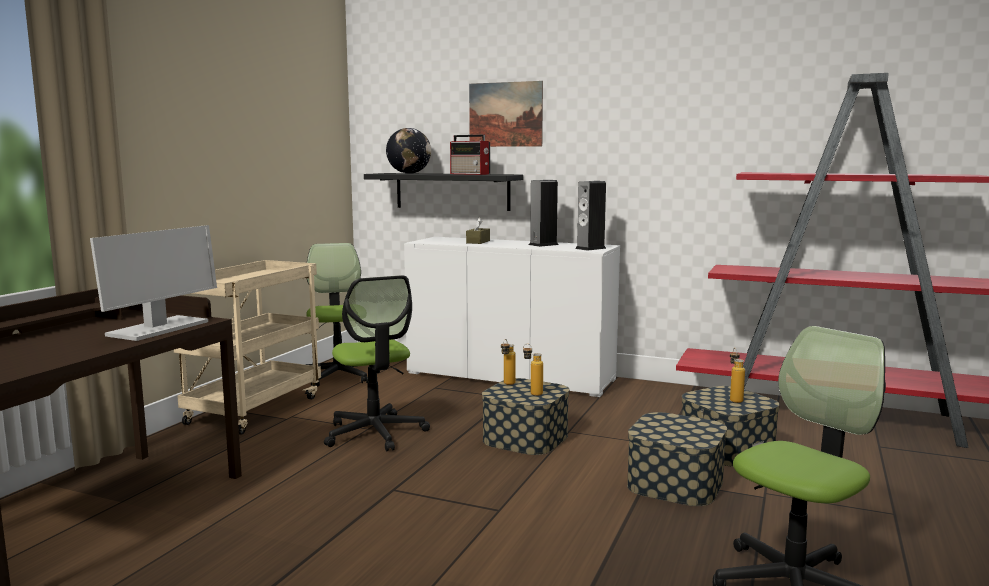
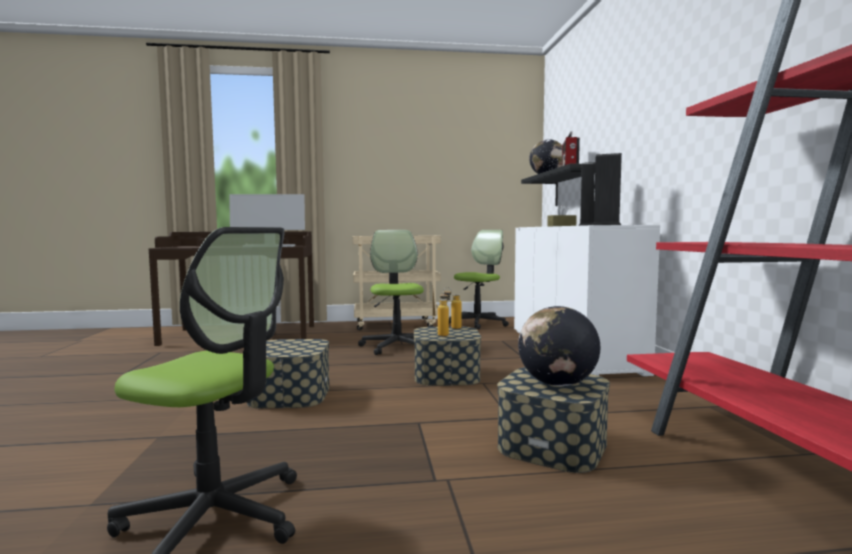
camera: 60 degrees right, 5 degrees down
office chair [324,275,430,451] -> office chair turned 135 degrees clockwise [358,230,424,355]
picture [469,81,543,147] -> none
storage box [627,412,727,506] -> storage box moved to [247,339,330,409]
bottle [730,348,745,403] -> globe [518,306,600,386]

